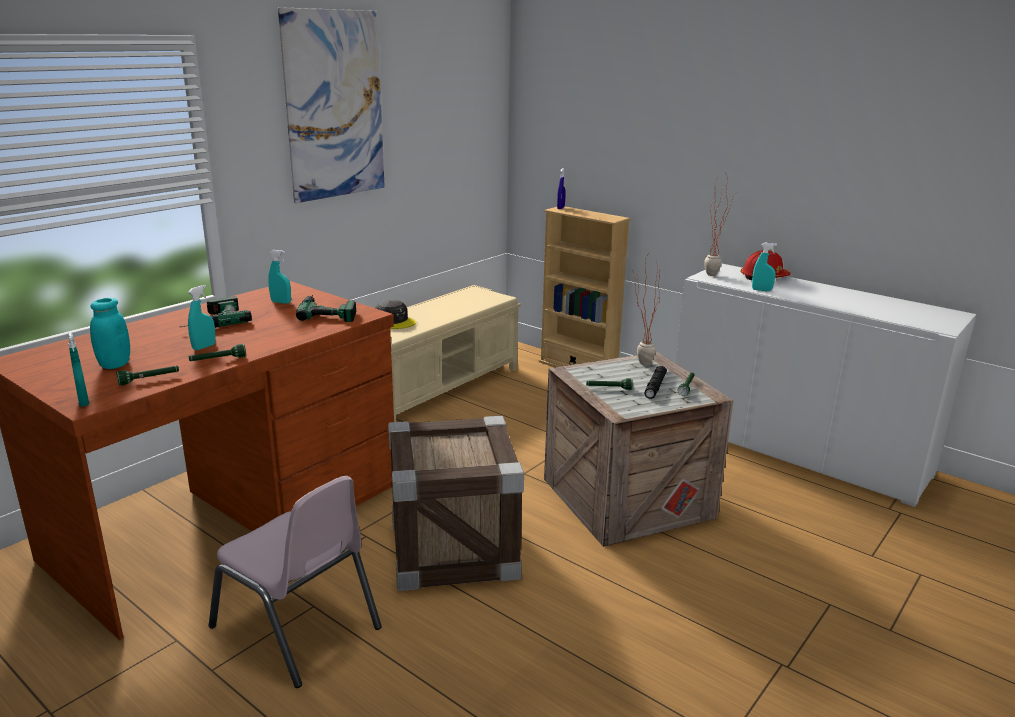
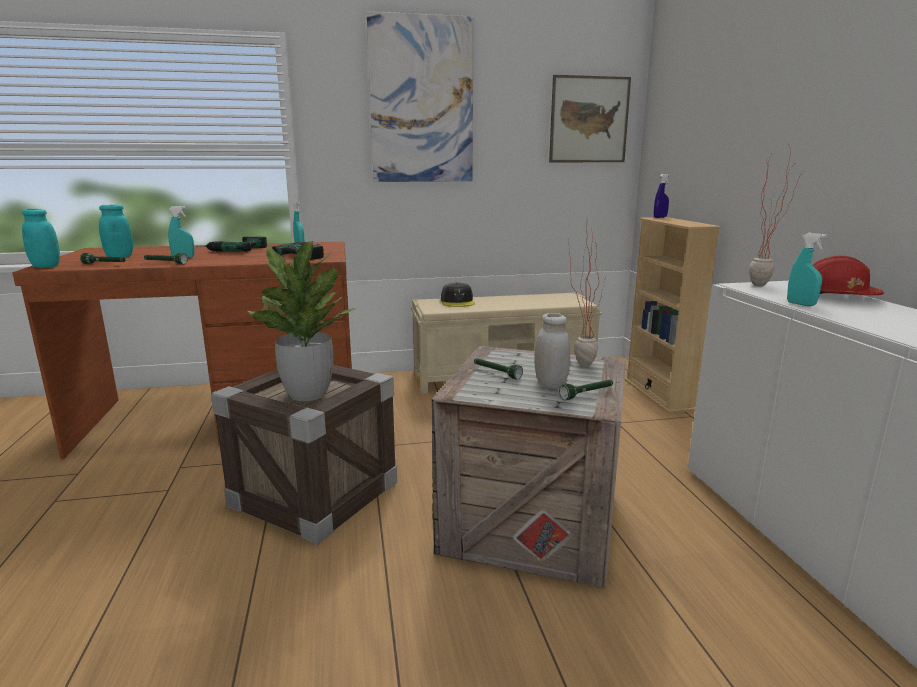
camera: 40 degrees right, 5 degrees down
turquoise spray bottle [68,332,89,407] -> turquoise jar [22,209,60,268]
pink chair [209,476,382,688] -> none
black flashlight [644,366,667,399] -> white jar [535,313,570,389]
none -> potted plant [247,241,355,401]
none -> picture [549,75,631,162]

